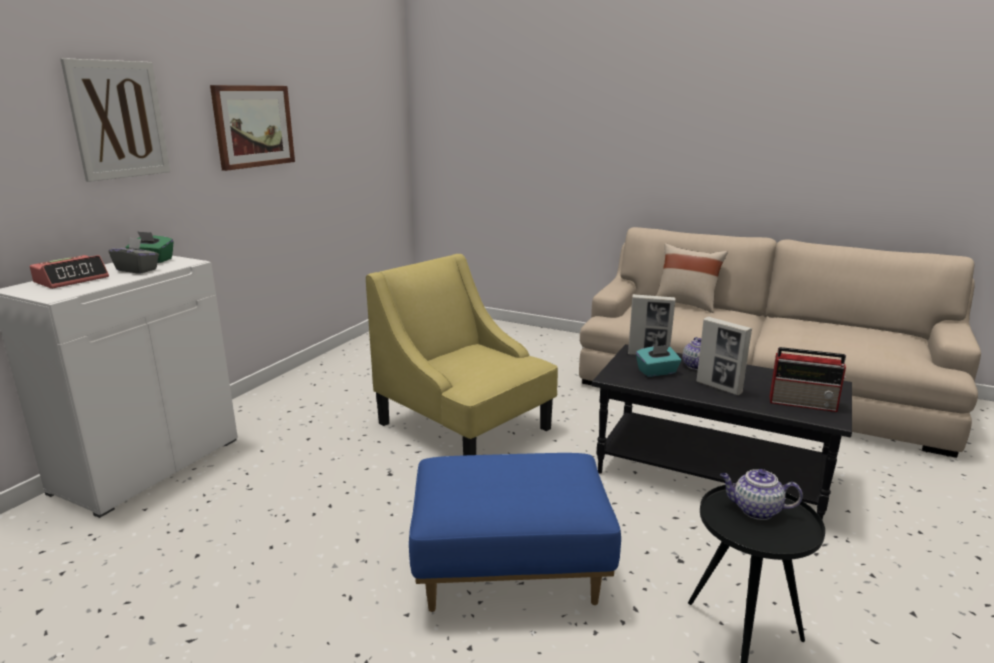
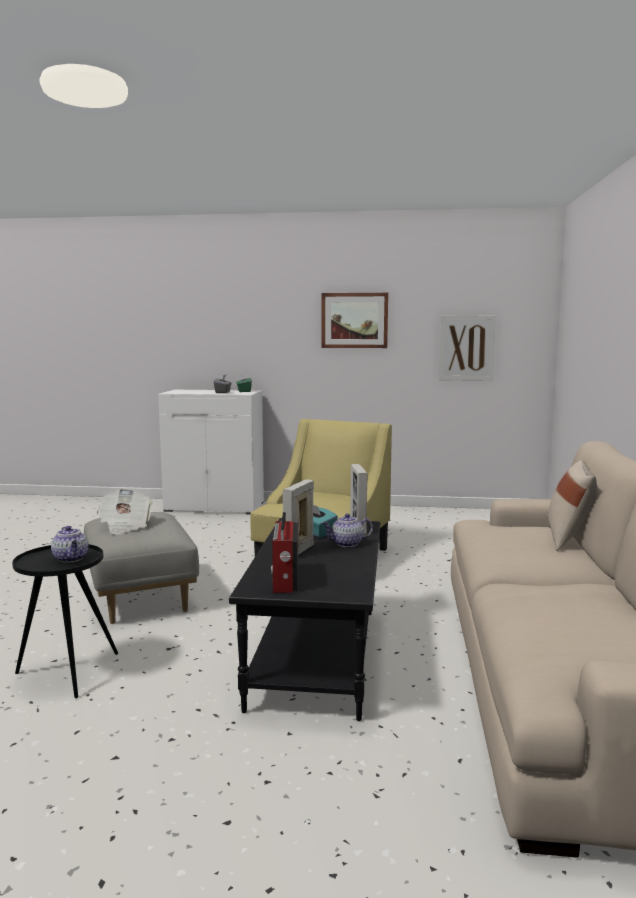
camera: 70 degrees right, 10 degrees down
alarm clock [30,255,109,289] -> none
picture [60,58,170,182] -> picture moved to [439,315,496,381]
blue ottoman [409,453,621,612] -> grey ottoman [84,512,199,624]
teapot [720,469,803,520] -> teapot turned 150 degrees clockwise [51,526,88,563]
none -> newspaper [97,488,153,535]

